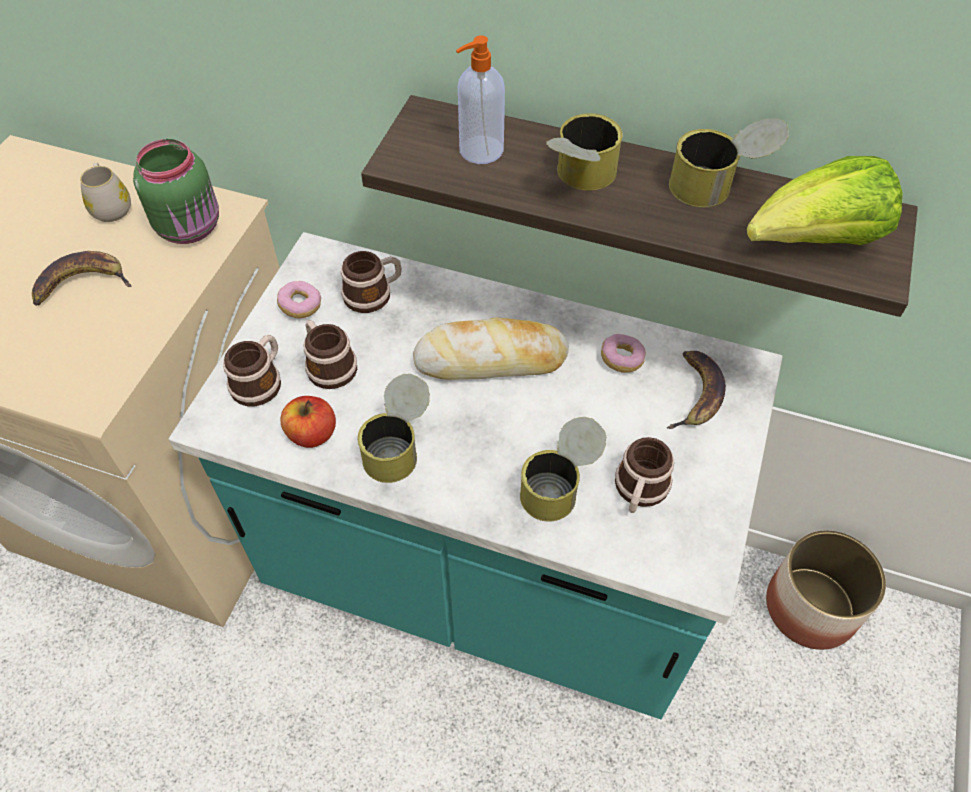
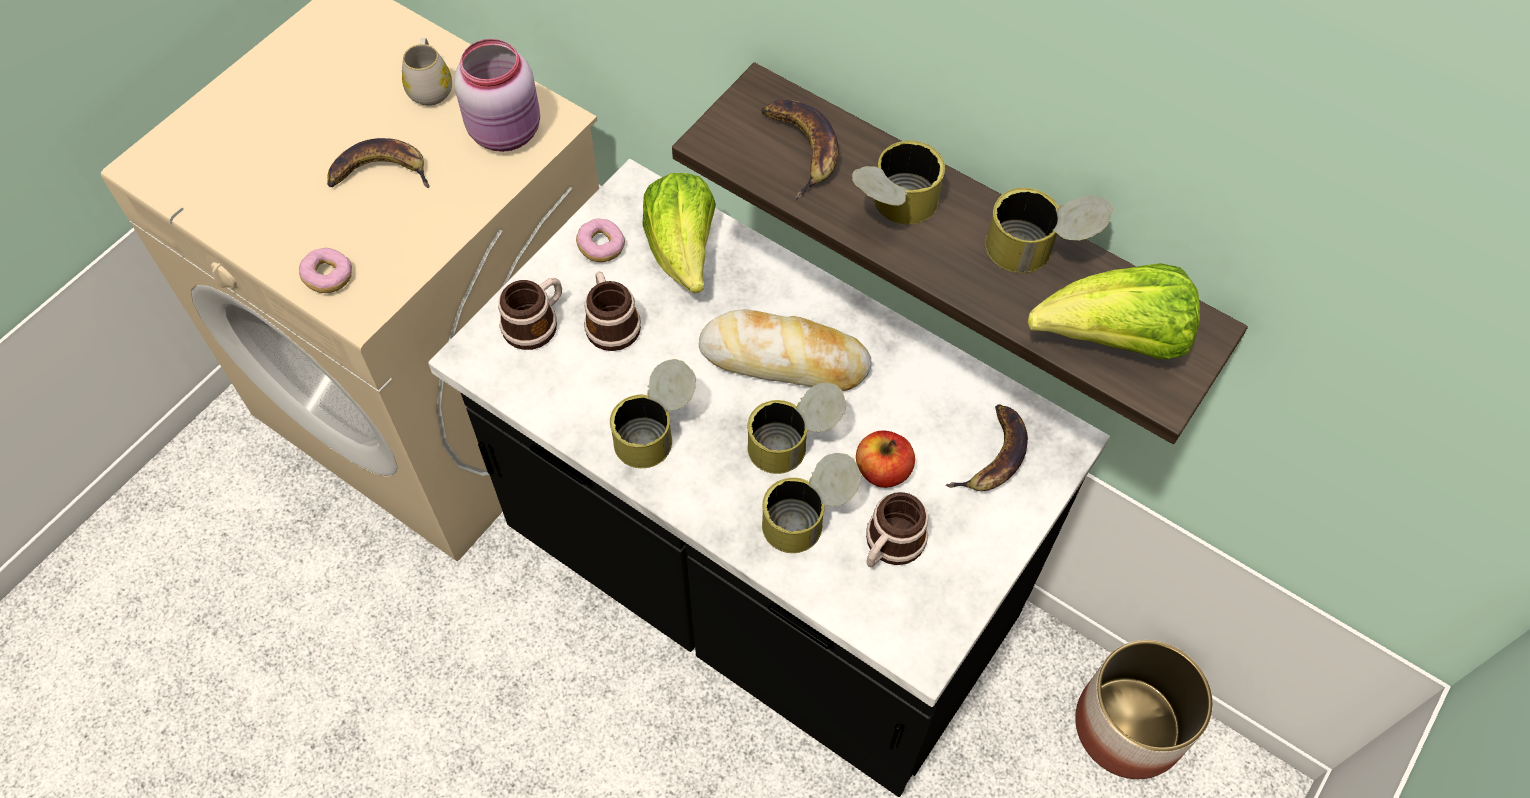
camera: 15 degrees right, 5 degrees up
green jar [133,139,219,244] -> pink jar [454,39,540,152]
turquoise counter [169,232,783,719] -> black counter [428,159,1110,797]
apple [281,396,336,448] -> apple moved to [856,430,915,488]
mug [341,251,402,313] -> lettuce [642,173,716,293]
soap dispenser [456,36,505,164] -> banana [761,100,838,199]
donut [601,334,646,372] -> donut moved to [299,248,352,293]
none -> can [747,383,846,474]

